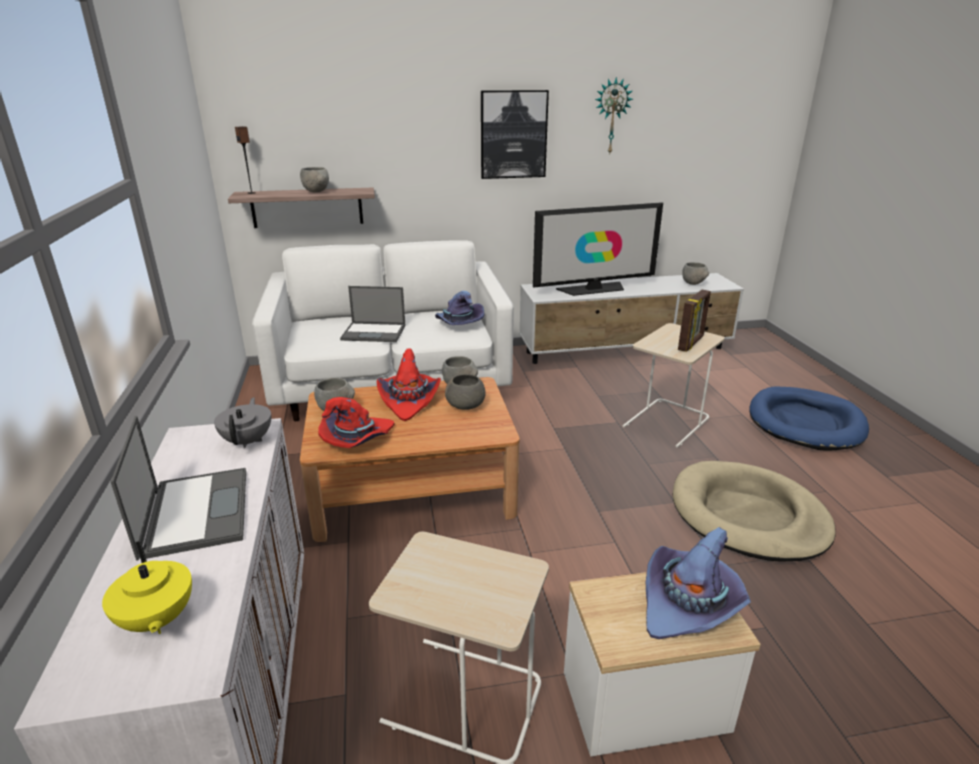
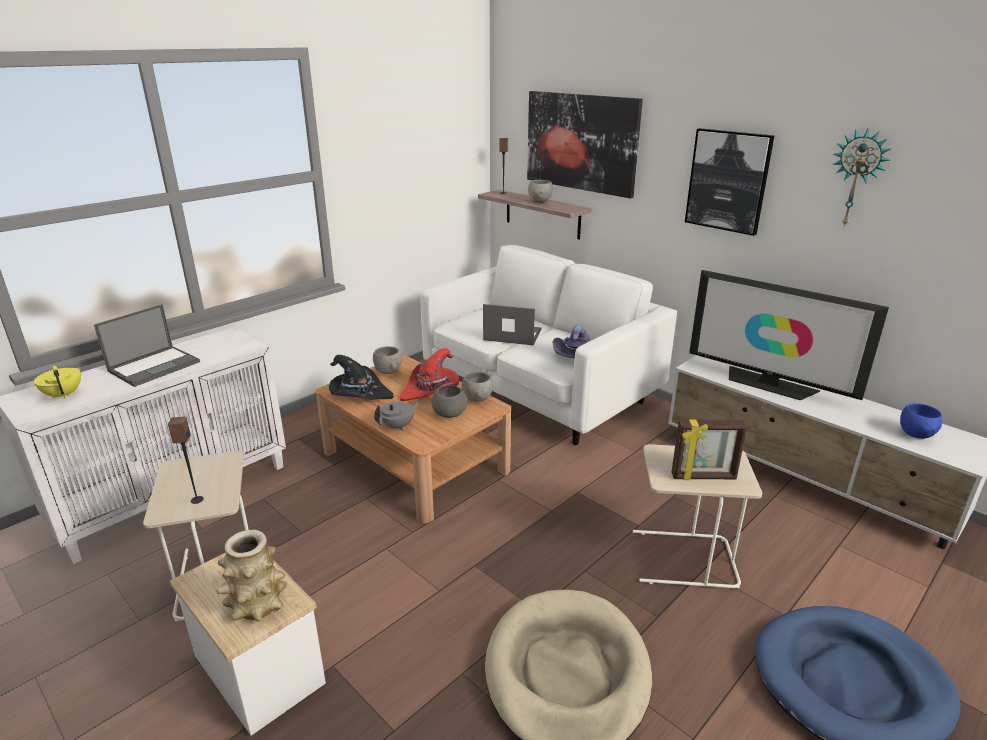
camera: 55 degrees right, 0 degrees up
yellow teapot [102,541,192,634] -> yellow teapot turned 120 degrees clockwise [34,365,81,399]
grey teapot [214,397,271,448] -> grey teapot moved to [374,402,420,430]
red hat [318,397,394,448] -> black hat [329,355,393,400]
laptop [340,286,405,342] -> laptop turned 135 degrees clockwise [483,304,541,345]
purple hat [646,527,751,639] -> vase [217,530,287,621]
grey bowl [682,262,709,285] -> blue bowl [900,403,943,439]
none -> speaker [168,417,204,504]
none -> picture [527,91,643,198]

